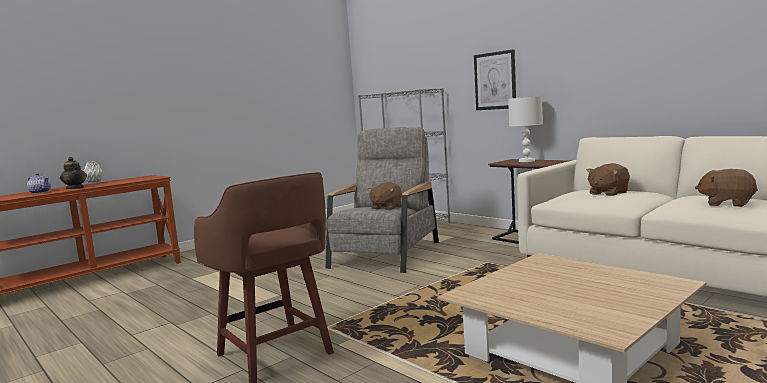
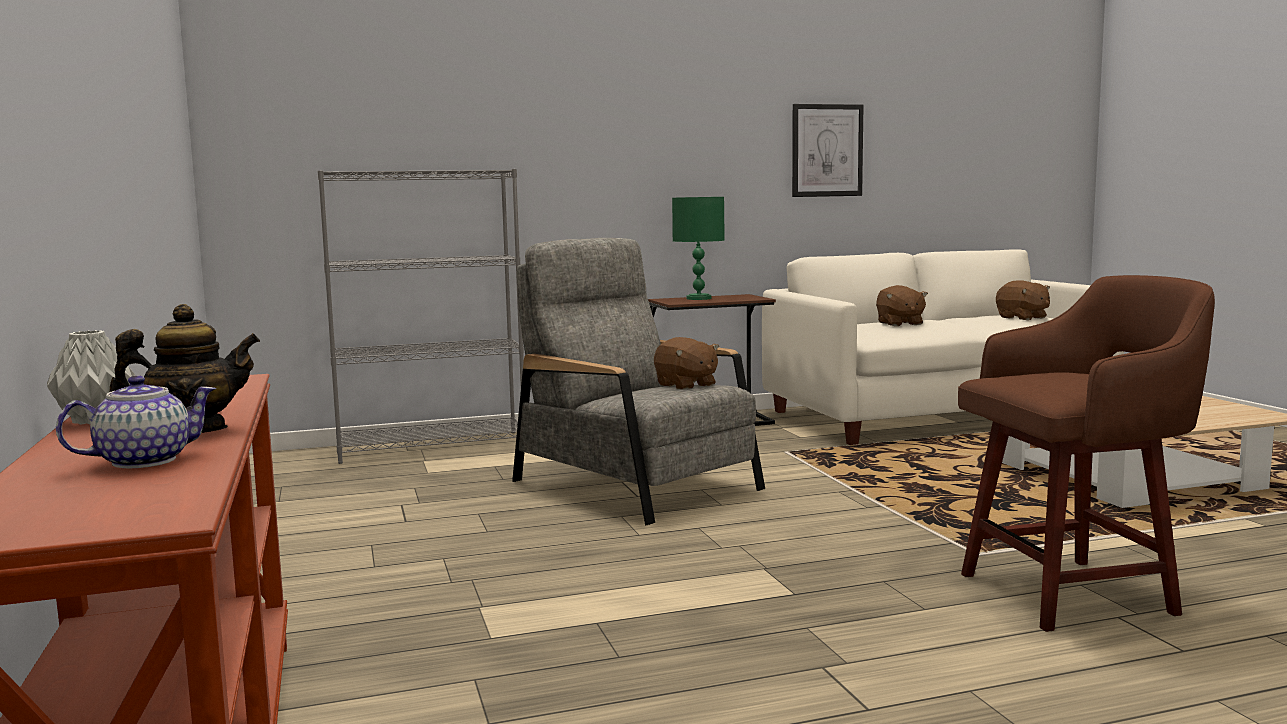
camera: 65 degrees left, 0 degrees up
picture [474,49,516,110] -> picture moved to [792,104,864,197]
white table lamp [508,96,543,162] -> green table lamp [672,197,725,300]
brown plush toy [695,169,758,207] -> brown plush toy turned 90 degrees counterclockwise [996,280,1050,320]

